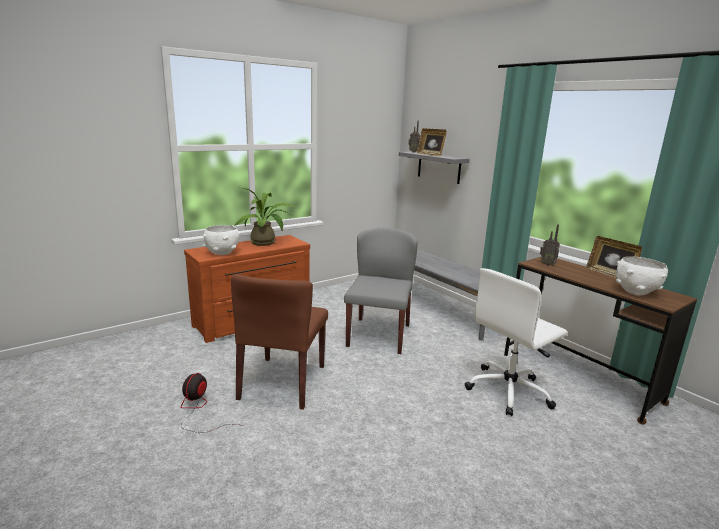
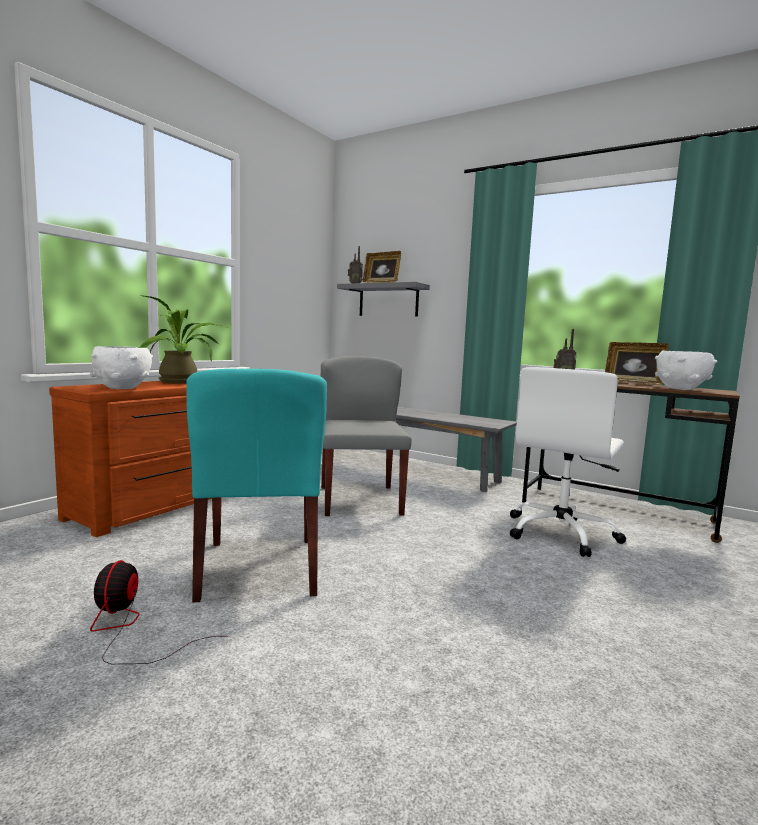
camera: 20 degrees left, 10 degrees down
brown chair [231,274,328,410] -> turquoise chair [186,369,327,603]

